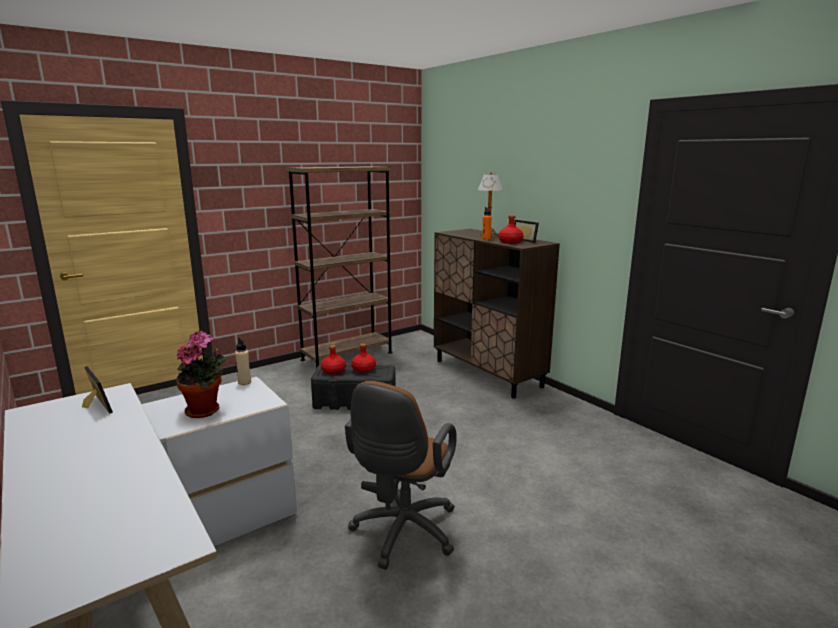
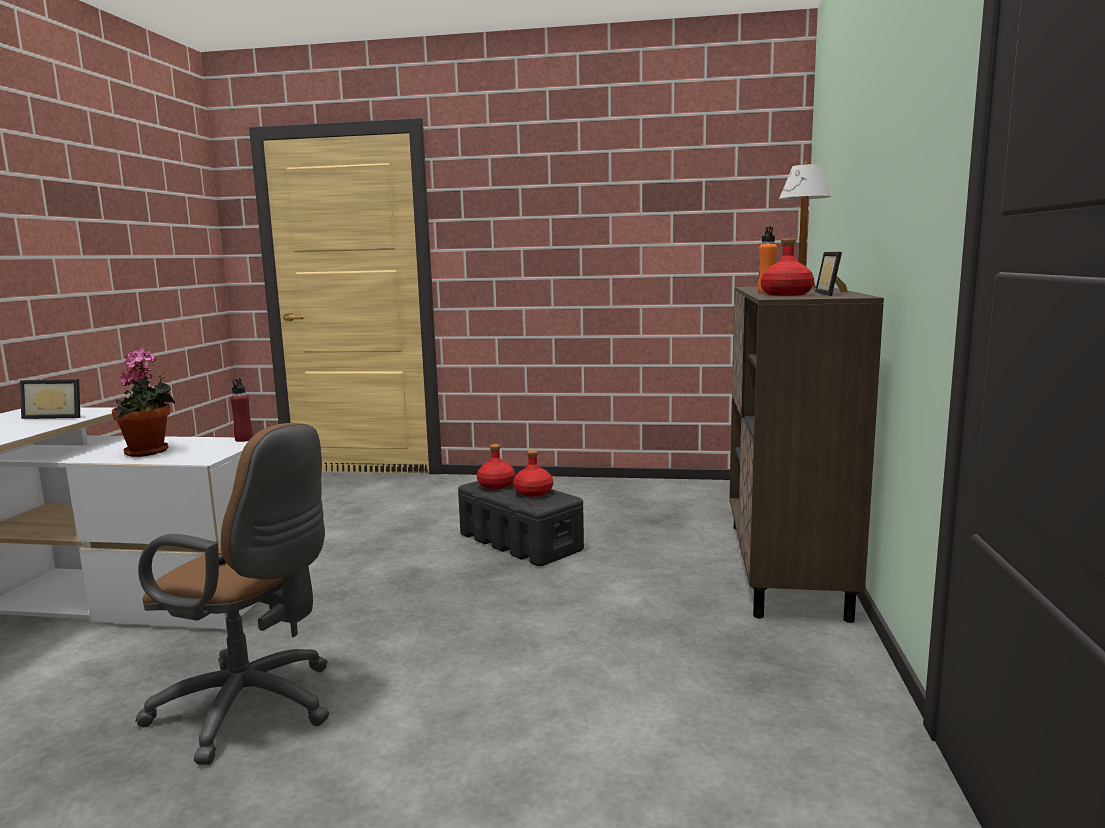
camera: 45 degrees right, 5 degrees down
picture frame [82,366,113,414] -> picture frame turned 90 degrees clockwise [20,379,80,419]
beige bottle [235,338,251,385] -> red bottle [231,378,253,442]
brown bookcase [286,166,393,369] -> none
brown office chair [345,381,457,569] -> brown office chair turned 135 degrees counterclockwise [135,423,329,765]

